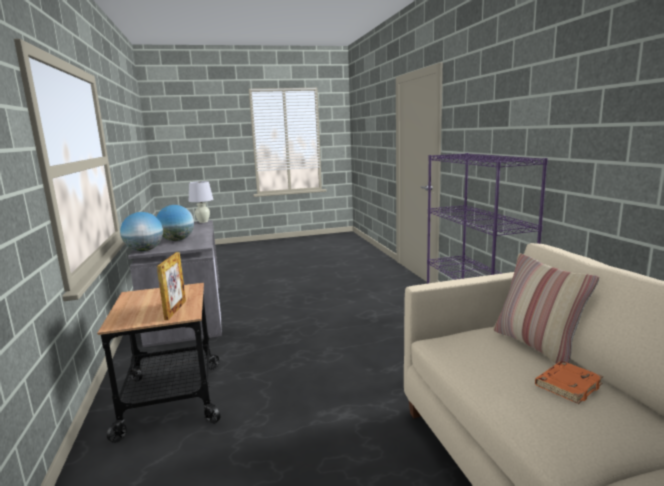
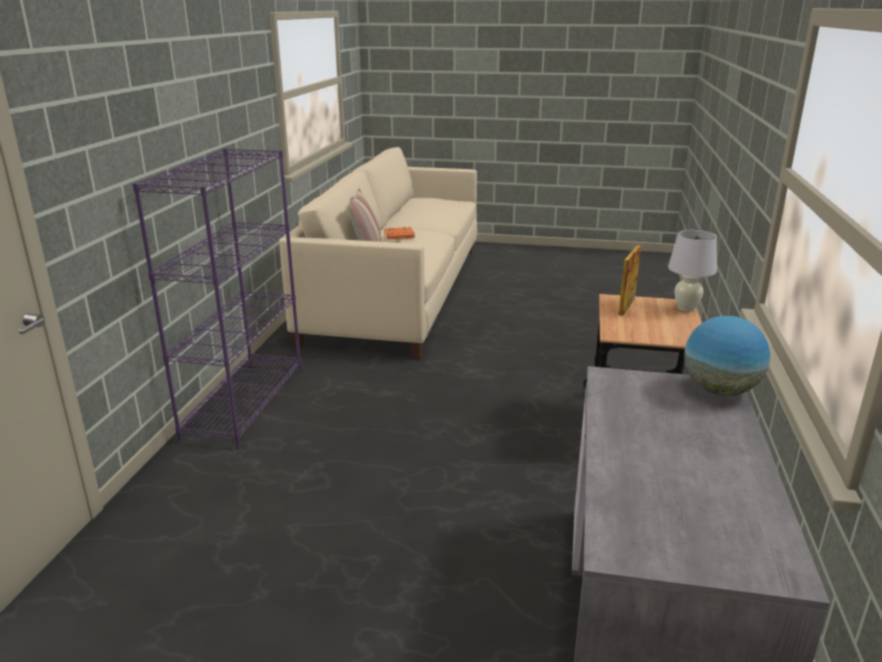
camera: 155 degrees left, 10 degrees up
globe [157,205,194,241] -> none
white table lamp [189,181,213,223] -> white table lamp moved to [668,230,717,312]

